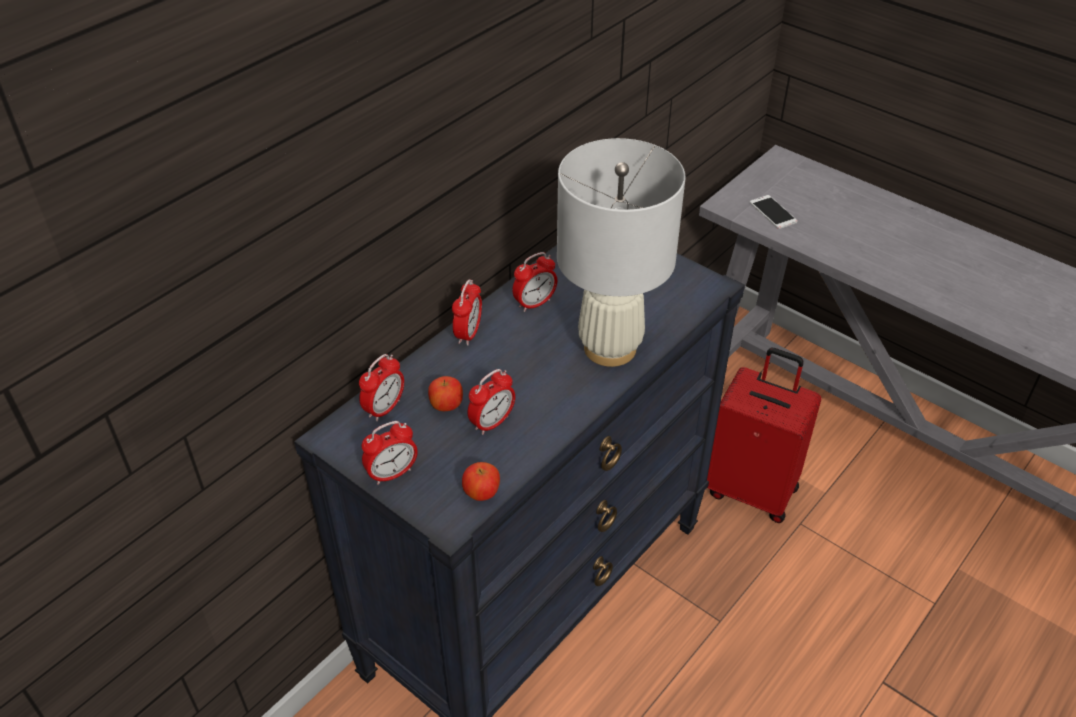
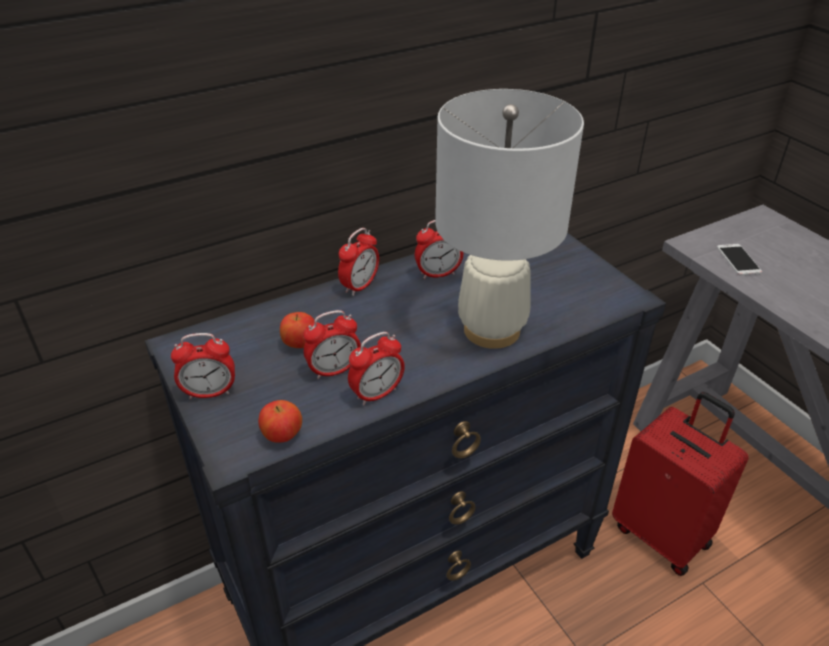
camera: 20 degrees right, 5 degrees down
alarm clock [359,354,404,421] -> alarm clock moved to [348,332,405,405]

